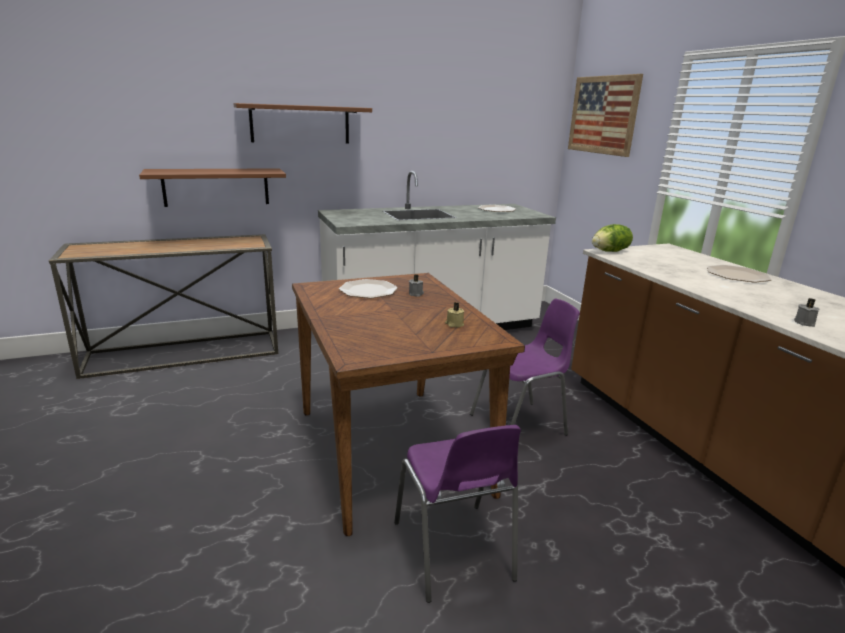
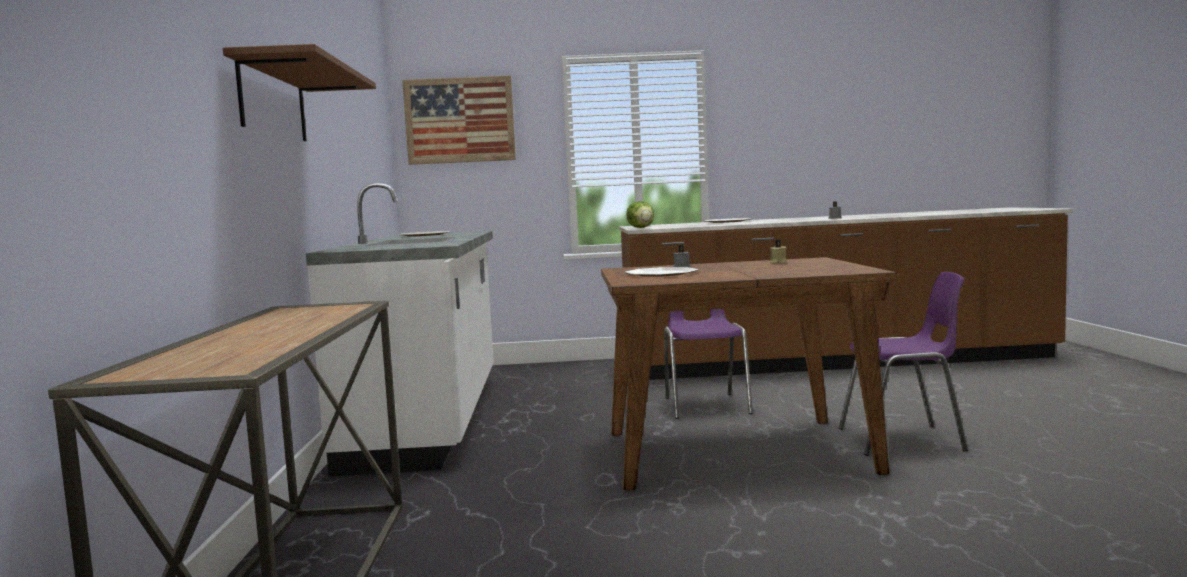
camera: 70 degrees left, 15 degrees down
brown shelf [139,168,286,207] -> none

